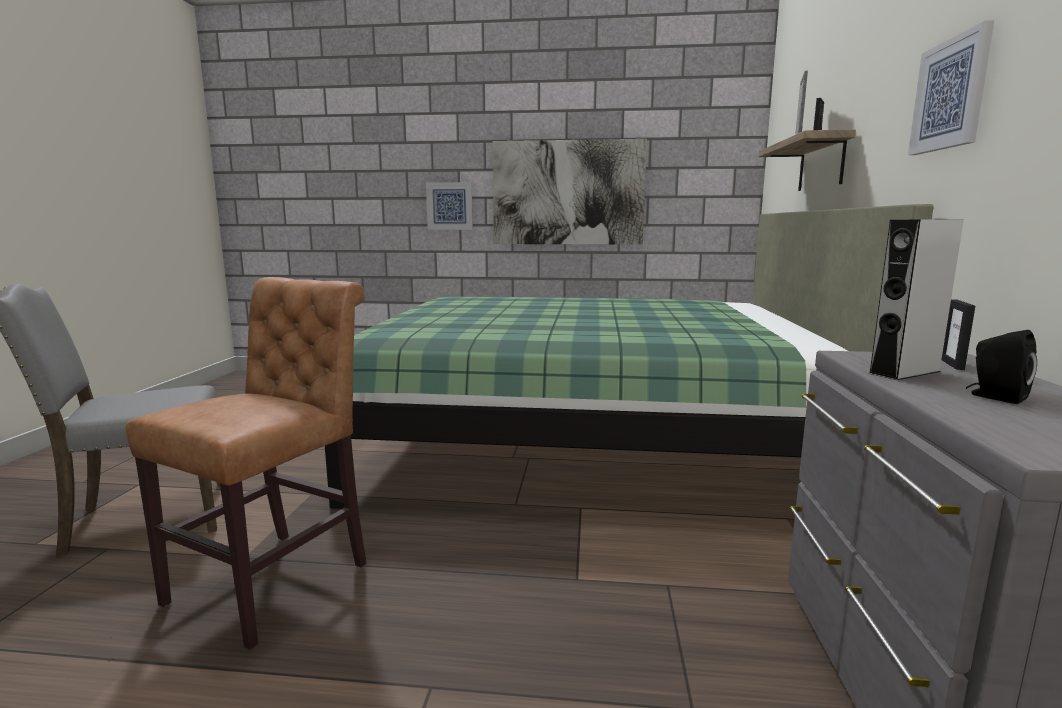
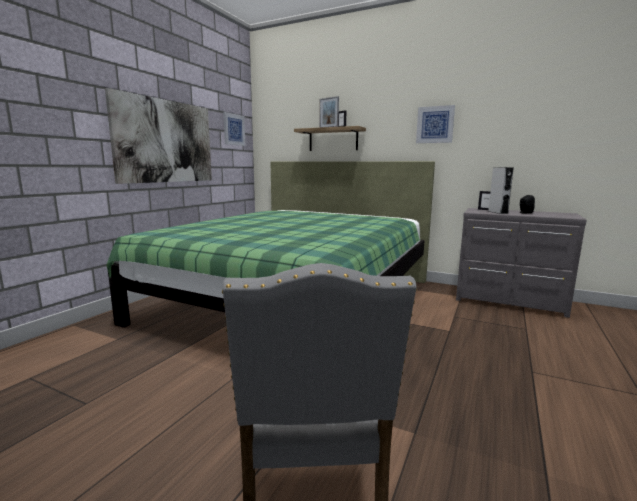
camera: 70 degrees left, 0 degrees up
brown chair [125,277,367,650] -> none
picture [426,182,473,230] -> picture moved to [223,112,245,146]

